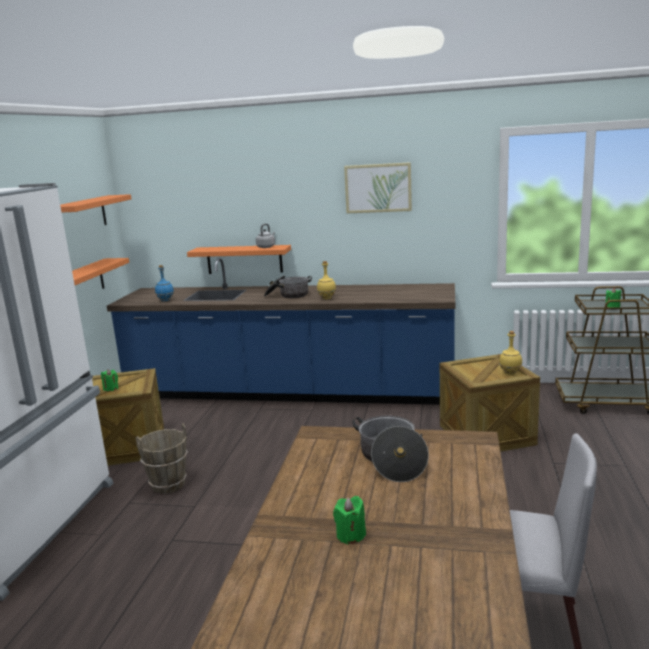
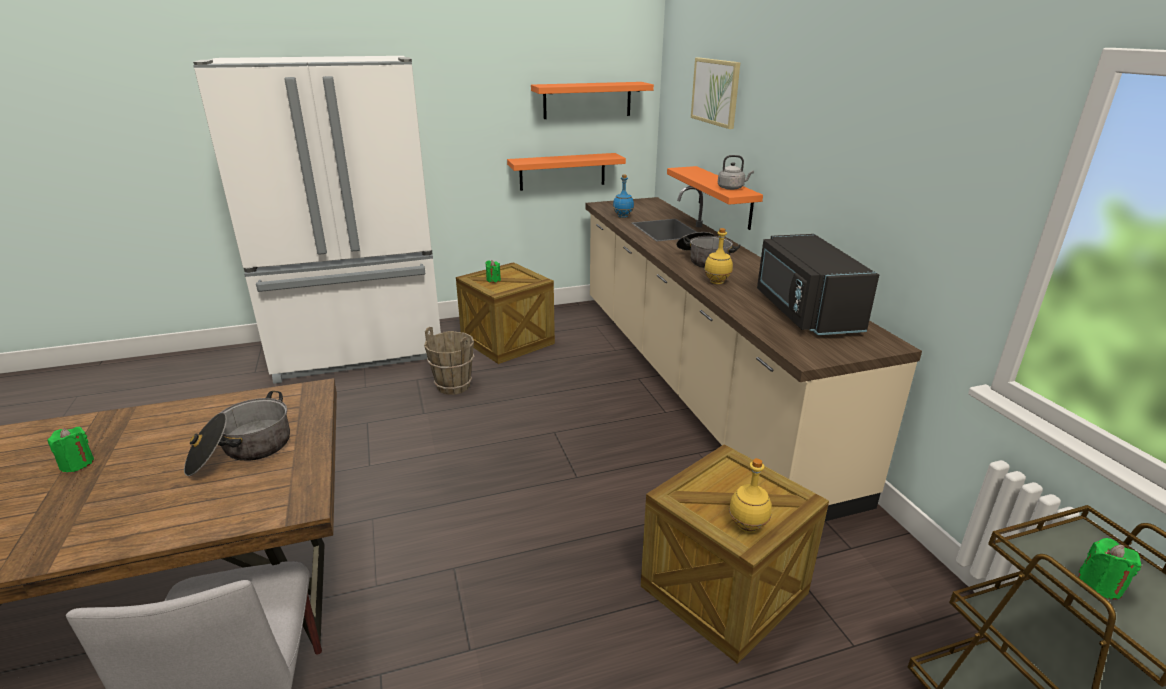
camera: 60 degrees right, 10 degrees up
blue counter [107,258,455,405] -> beige counter [585,186,922,521]
picture [344,162,412,213] -> picture moved to [691,58,740,129]
none -> black microwave [757,234,879,335]

